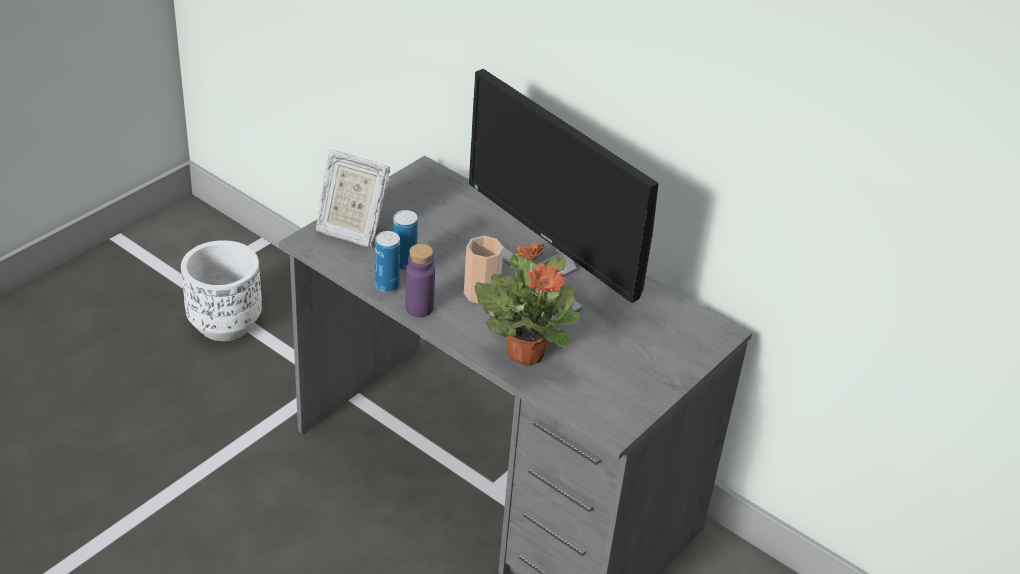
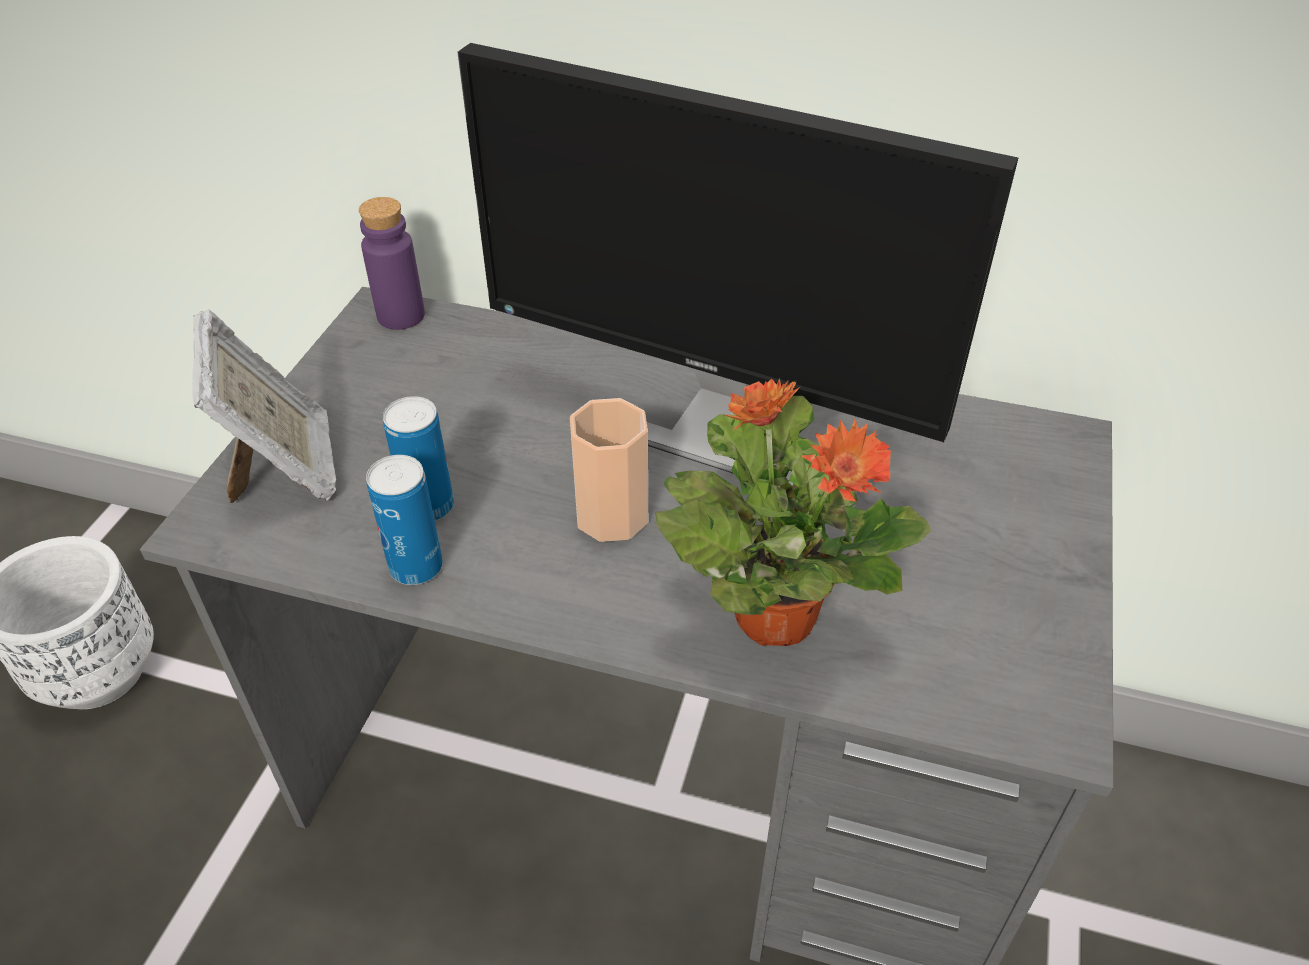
camera: 20 degrees left, 5 degrees up
picture frame [316,149,390,247] -> picture frame turned 105 degrees counterclockwise [192,309,336,503]
purple bottle [405,244,435,317] -> purple bottle moved to [359,197,425,330]

